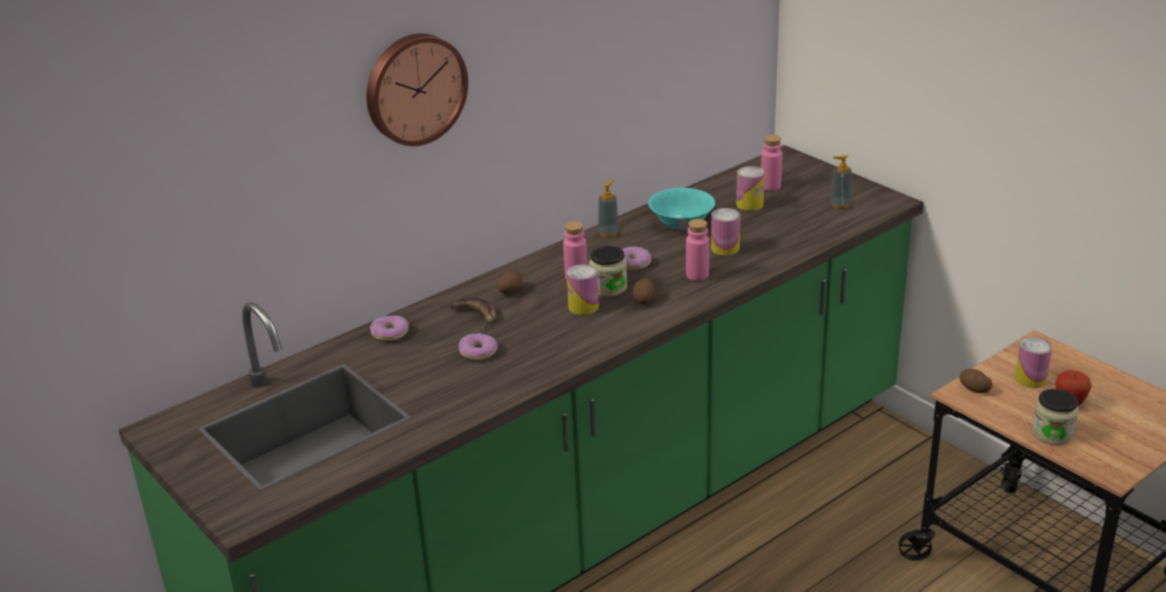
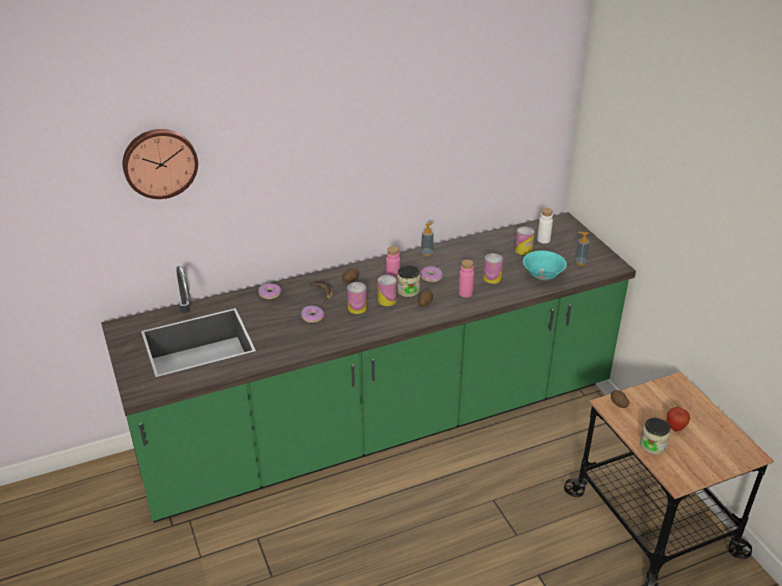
camera: 15 degrees right, 5 degrees up
wall clock [367,33,468,146] -> wall clock moved to [123,129,198,199]
turquoise bowl [648,188,715,230] -> turquoise bowl moved to [523,251,567,280]
pink bottle [761,135,782,191] -> white bottle [537,208,553,244]
can [1015,337,1052,388] -> can moved to [347,282,367,314]

